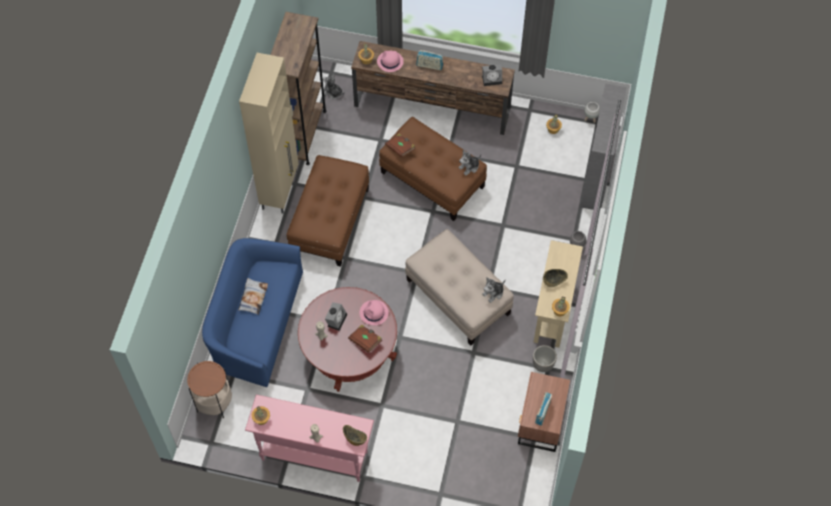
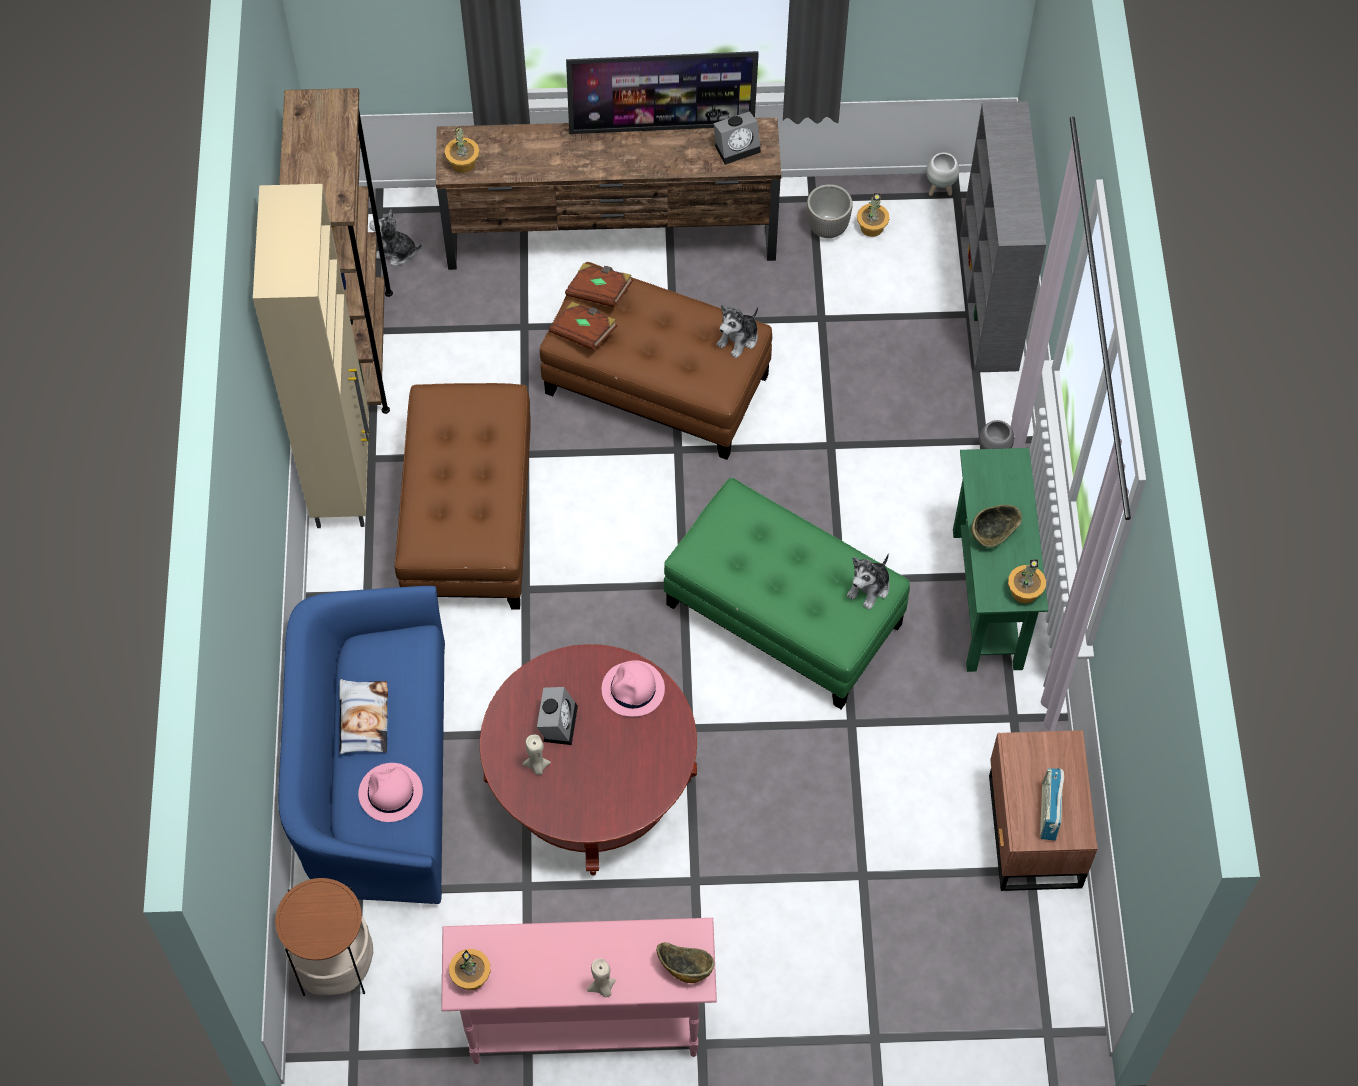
camera: 15 degrees left, 0 degrees up
brown book [348,324,382,353] -> brown book moved to [565,263,633,307]
pink hat [377,51,404,72] -> pink hat moved to [358,763,423,822]
beige ottoman [405,229,513,345] -> green ottoman [664,478,910,709]
radio [416,50,443,70] -> none
planter [533,345,557,372] -> planter moved to [807,184,853,238]
beige console table [534,240,583,348] -> green console table [953,448,1048,672]
none -> television [566,51,759,134]

